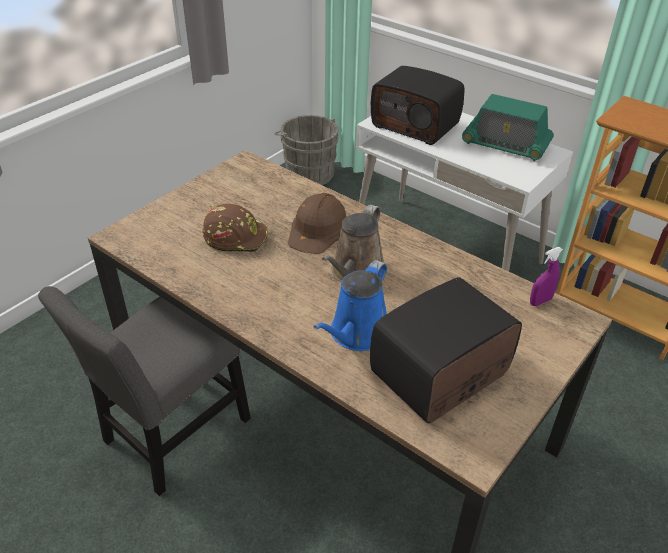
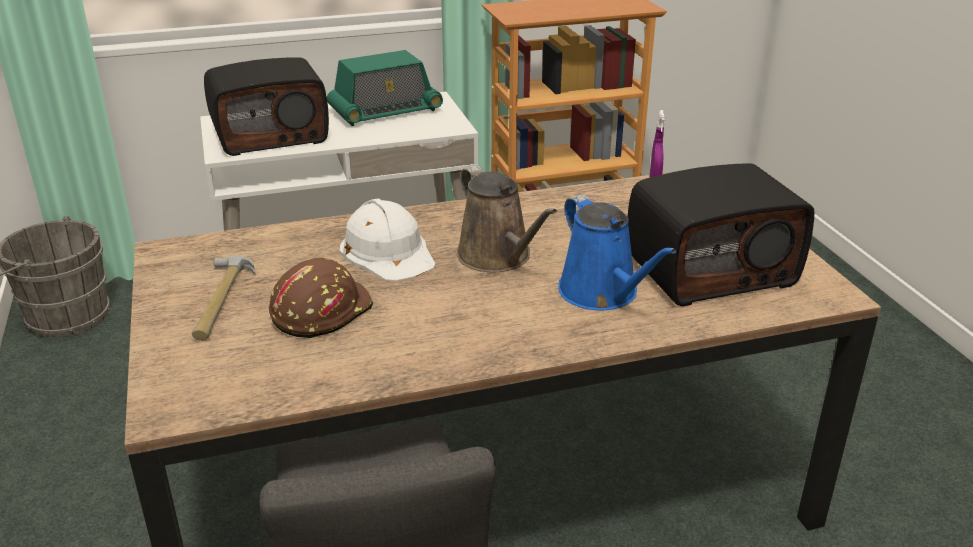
camera: 55 degrees left, 10 degrees down
brown hard hat [288,193,347,254] -> white hard hat [340,198,436,281]
radio [370,277,522,423] -> radio turned 105 degrees counterclockwise [628,163,814,306]
none -> hammer [192,255,255,341]

